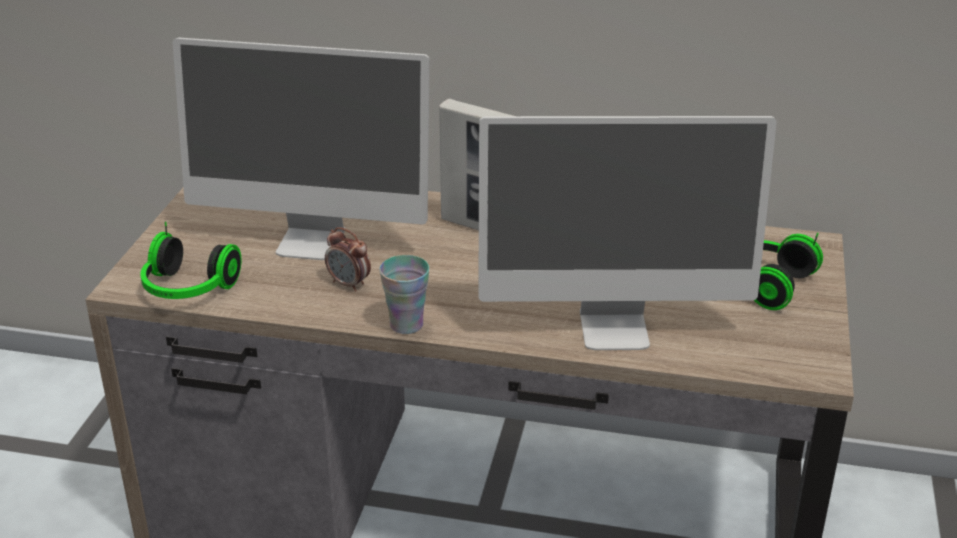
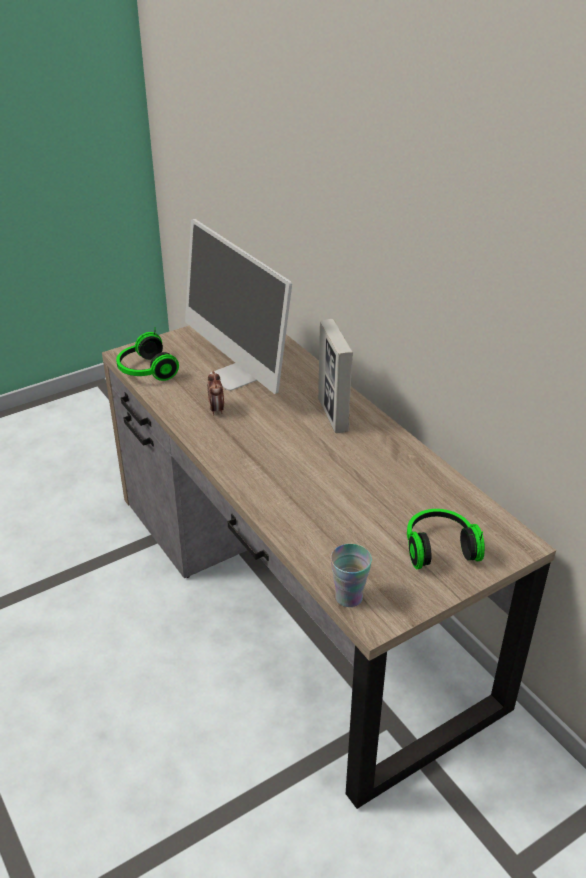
camera: 45 degrees right, 5 degrees up
cup [380,255,429,334] -> cup moved to [331,544,372,607]
monitor [478,116,777,350] -> none

